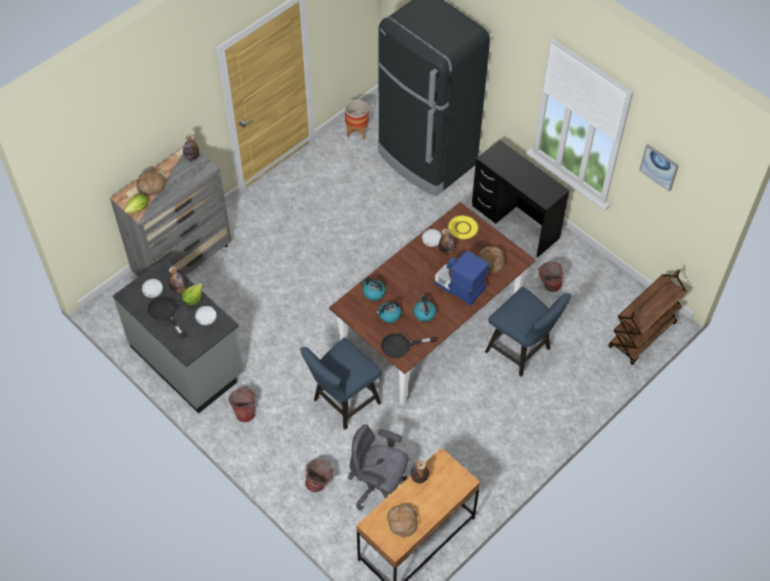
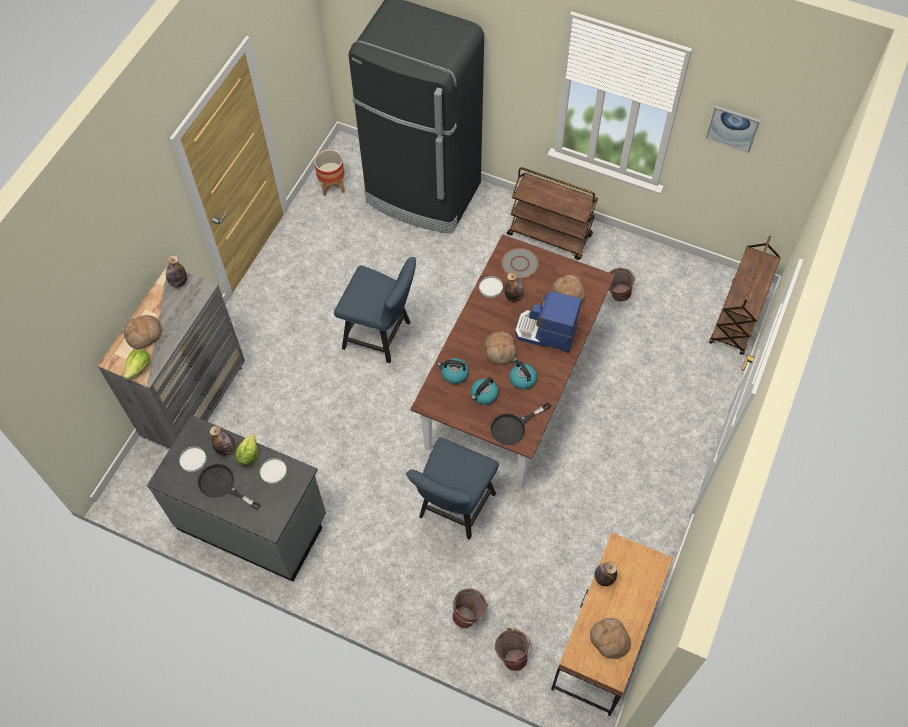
camera: 20 degrees left, 5 degrees up
bucket [229,386,257,422] -> bucket moved to [495,628,532,671]
grey office chair [348,424,409,510] -> none
yellow plate [448,215,479,240] -> grey plate [502,248,539,279]
black desk [472,140,570,258] -> brown cart [507,167,598,260]
blue chair [485,287,571,377] -> blue chair moved to [334,257,416,363]
none -> bread [485,331,517,365]

